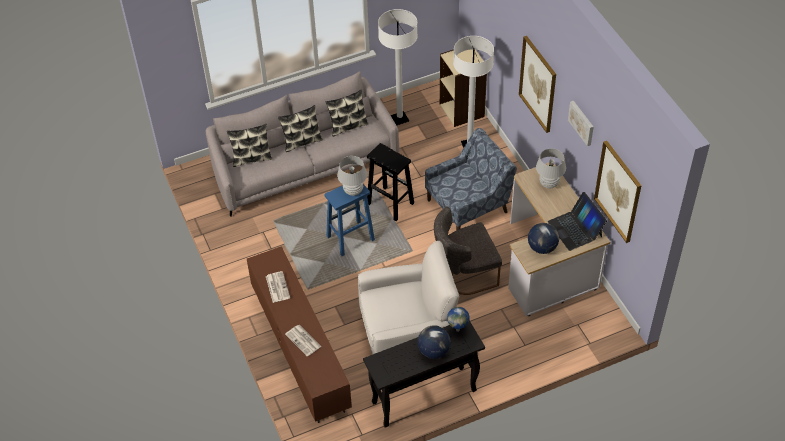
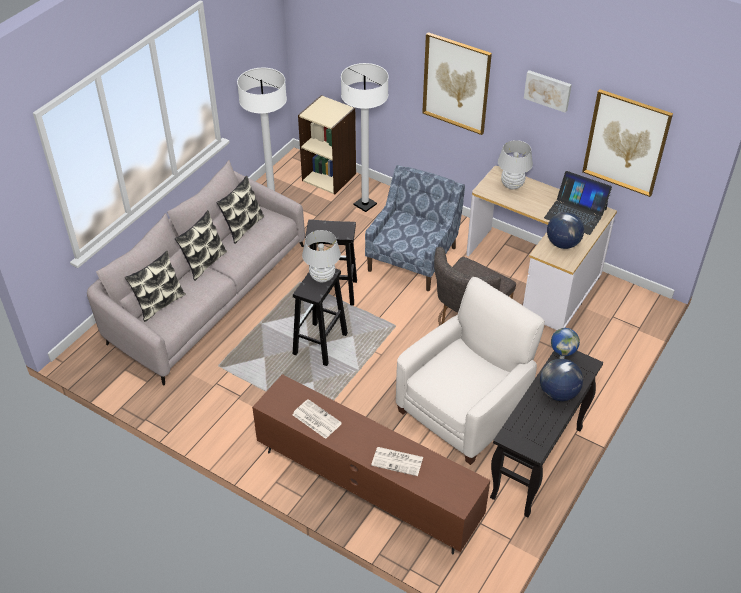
camera: 35 degrees left, 5 degrees down
blue stool [324,184,375,256] -> black stool [293,268,348,366]

